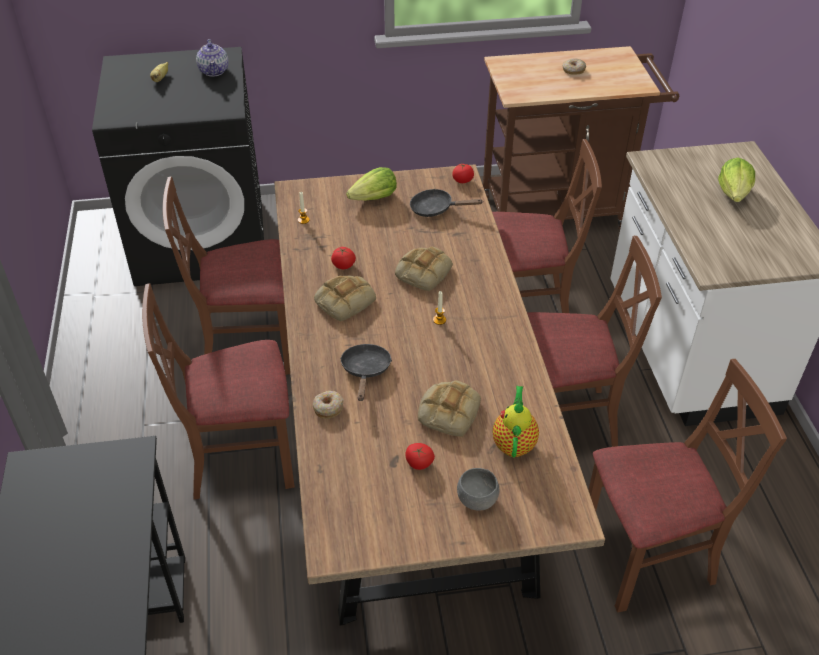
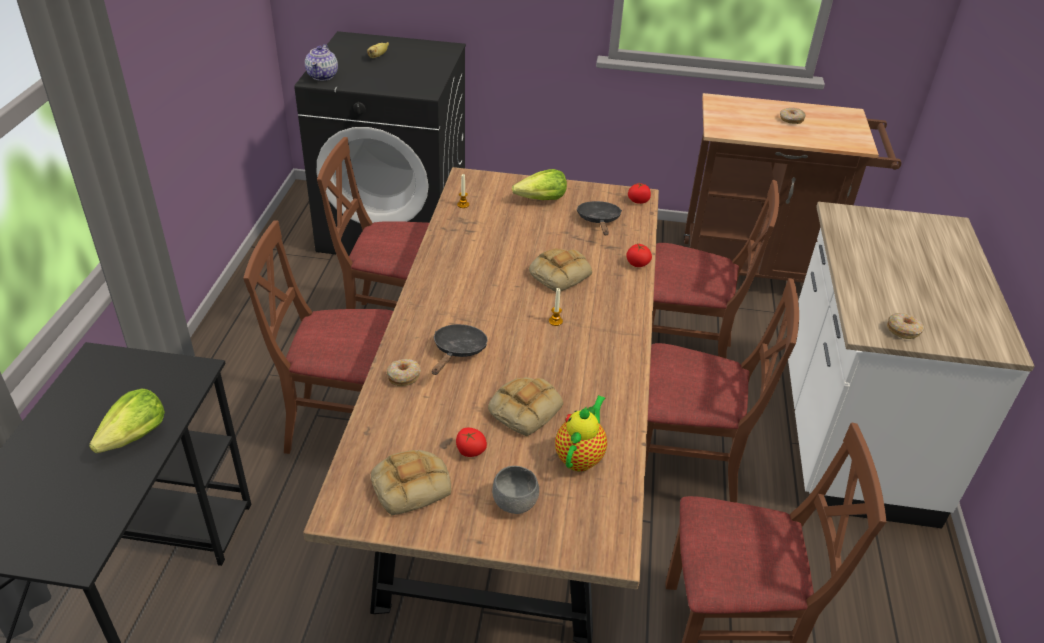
camera: 15 degrees right, 5 degrees down
teapot [196,39,229,76] -> teapot moved to [305,44,338,81]
bread [314,275,376,322] -> bread moved to [371,450,451,516]
tomato [331,247,356,269] -> tomato moved to [626,244,652,267]
black frying pan [410,189,483,217] -> black frying pan turned 60 degrees clockwise [577,201,622,235]
lettuce [718,158,755,202] -> lettuce moved to [89,389,165,453]
none -> donut [887,313,924,339]

